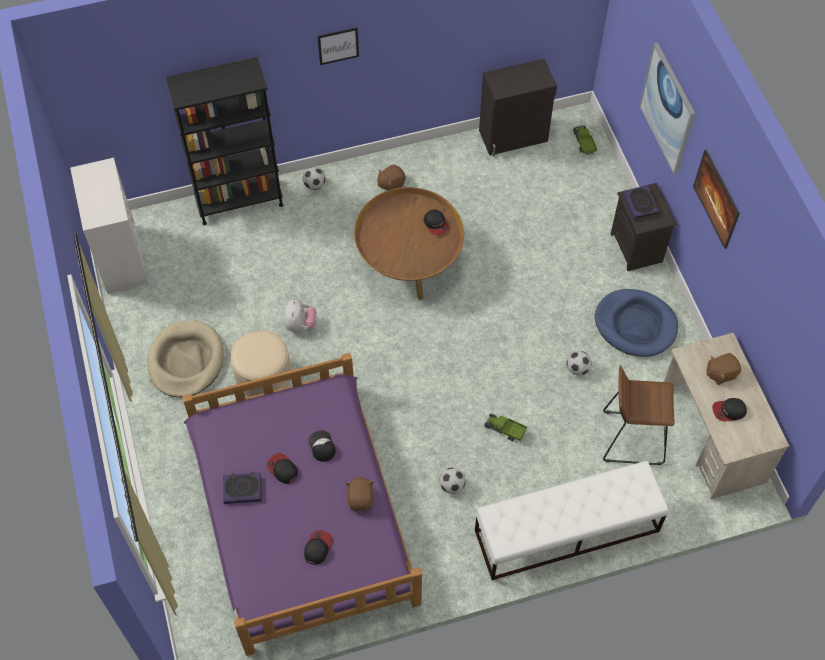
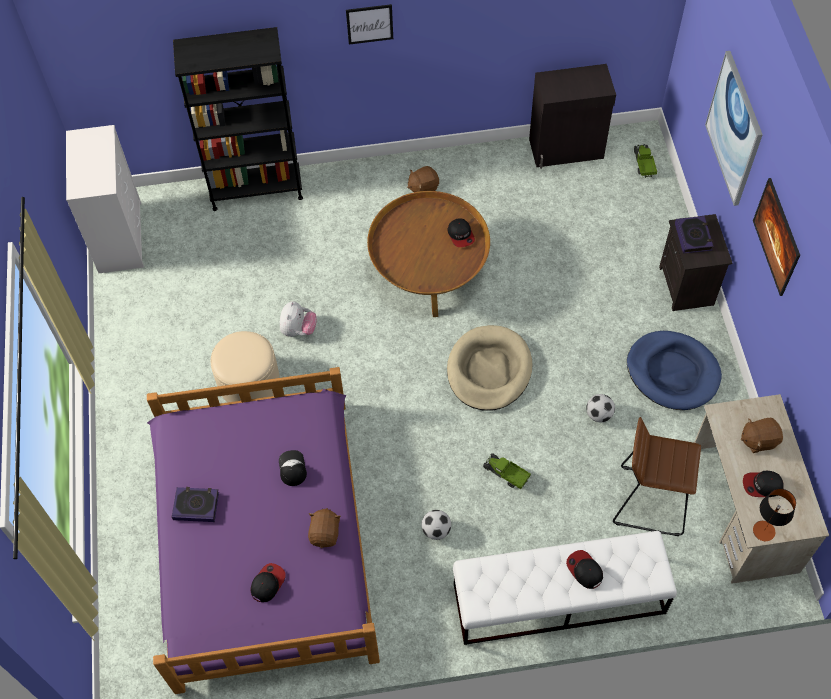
camera: 10 degrees right, 0 degrees up
beige dog bed [147,320,224,398] -> beige dog bed moved to [447,325,532,411]
cap [267,453,298,484] -> cap moved to [566,550,603,589]
football [303,167,326,190] -> none
none -> table lamp [753,489,796,541]

